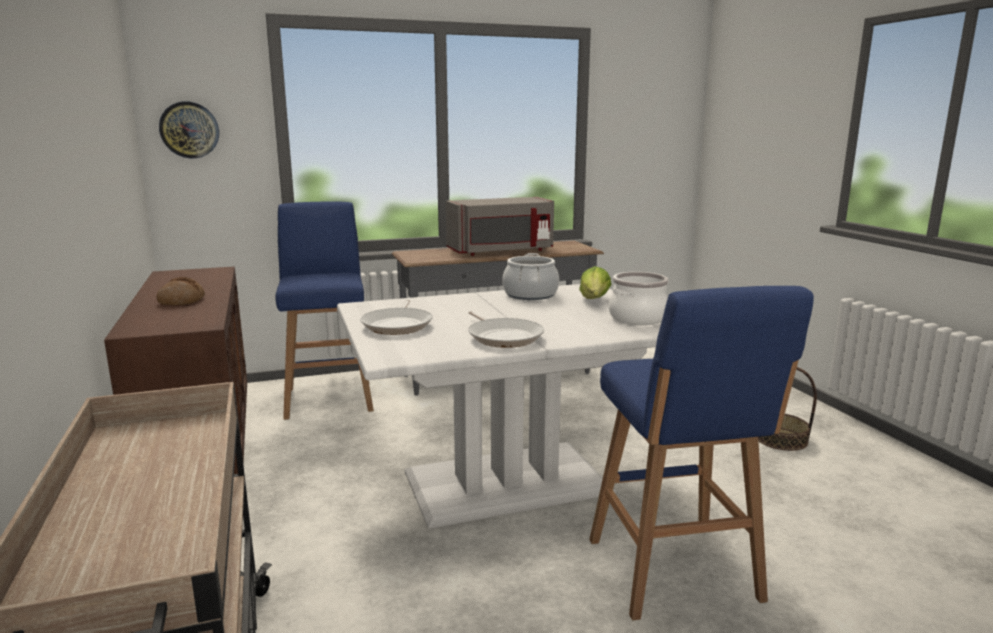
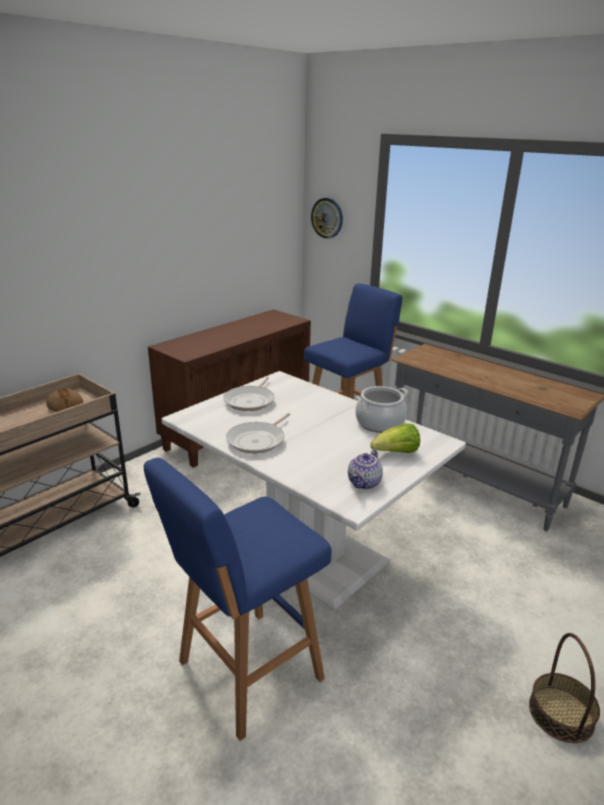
camera: 60 degrees right, 10 degrees up
bread [157,277,205,305] -> bread moved to [46,388,83,412]
frying pan [360,300,433,335] -> frying pan turned 45 degrees counterclockwise [223,377,275,411]
grey microwave [446,197,554,256] -> none
cooking pot [609,272,669,325] -> teapot [348,449,383,490]

